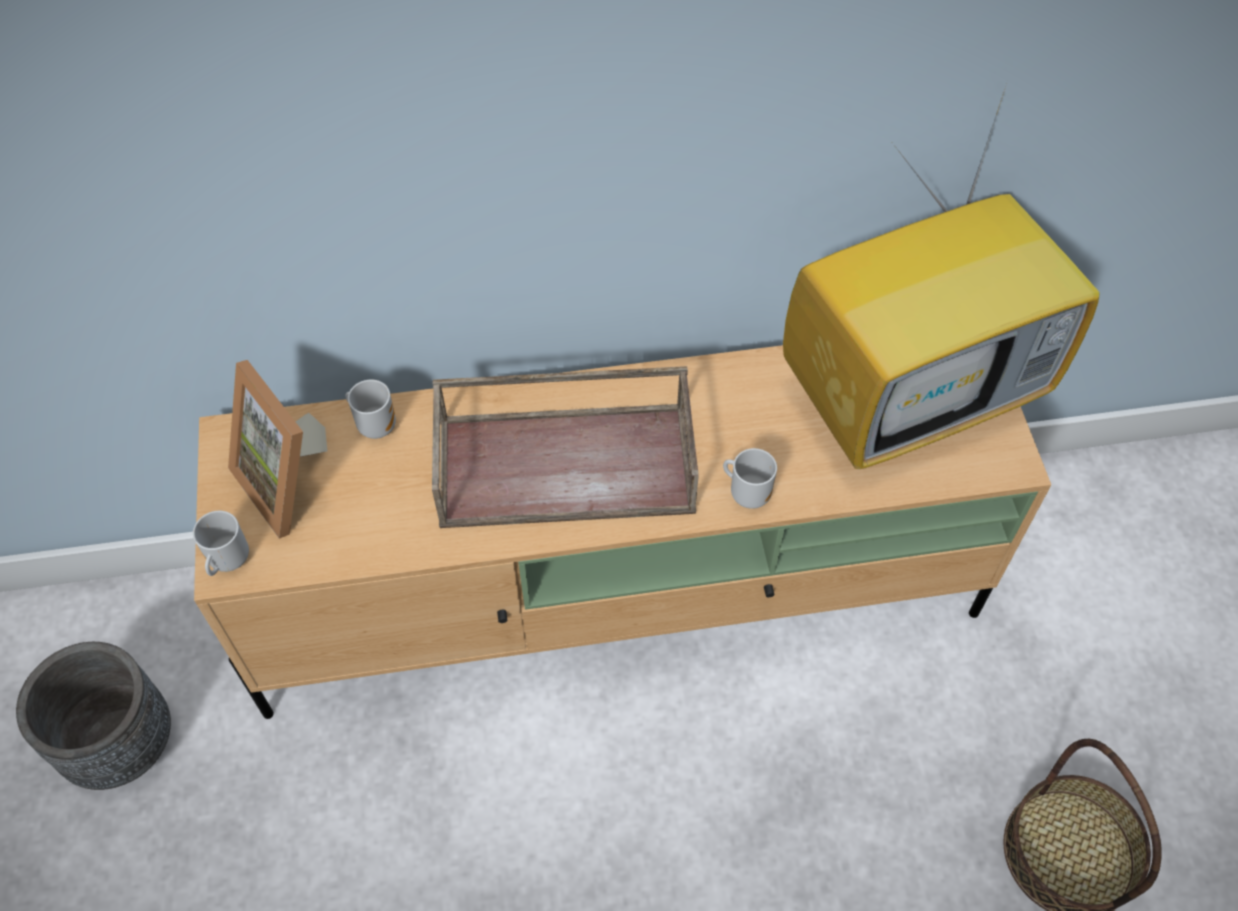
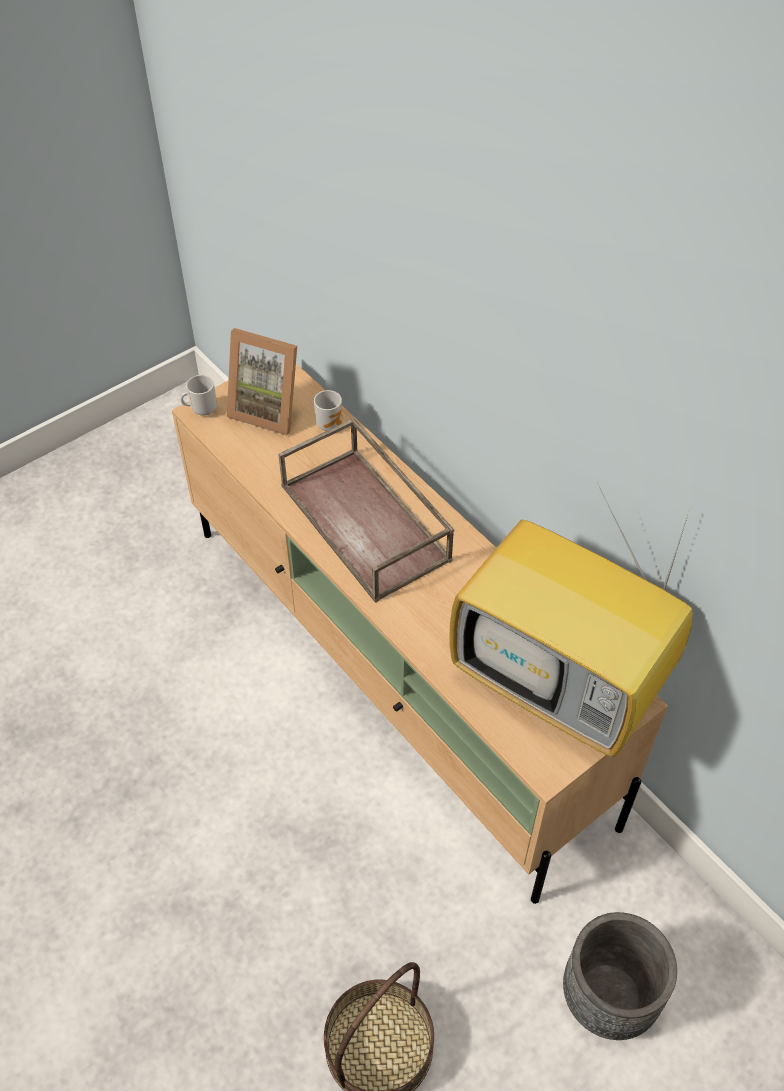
camera: 60 degrees right, 5 degrees down
grey planter [16,642,171,790] -> grey planter moved to [563,912,677,1040]
picture frame [228,360,327,538] -> picture frame turned 90 degrees counterclockwise [227,328,297,435]
mug [723,448,777,509] -> none

